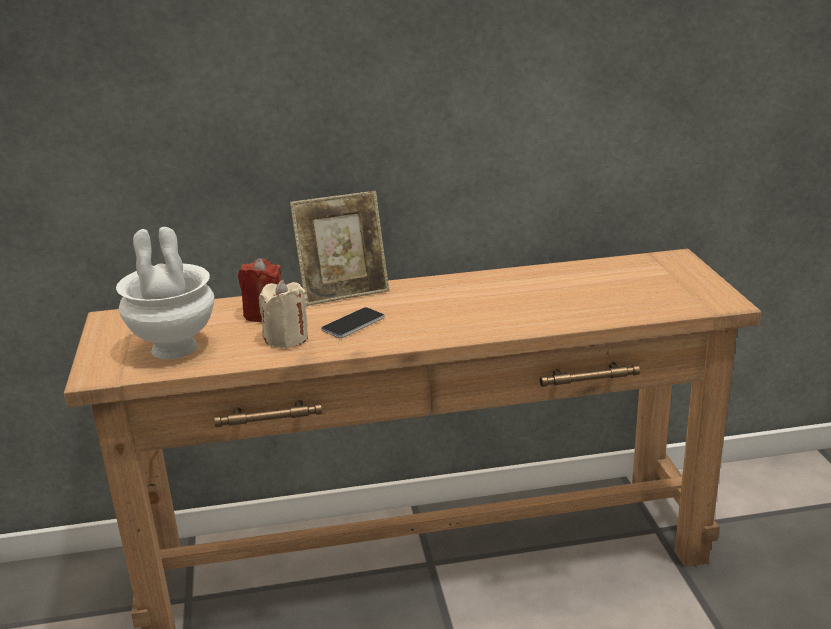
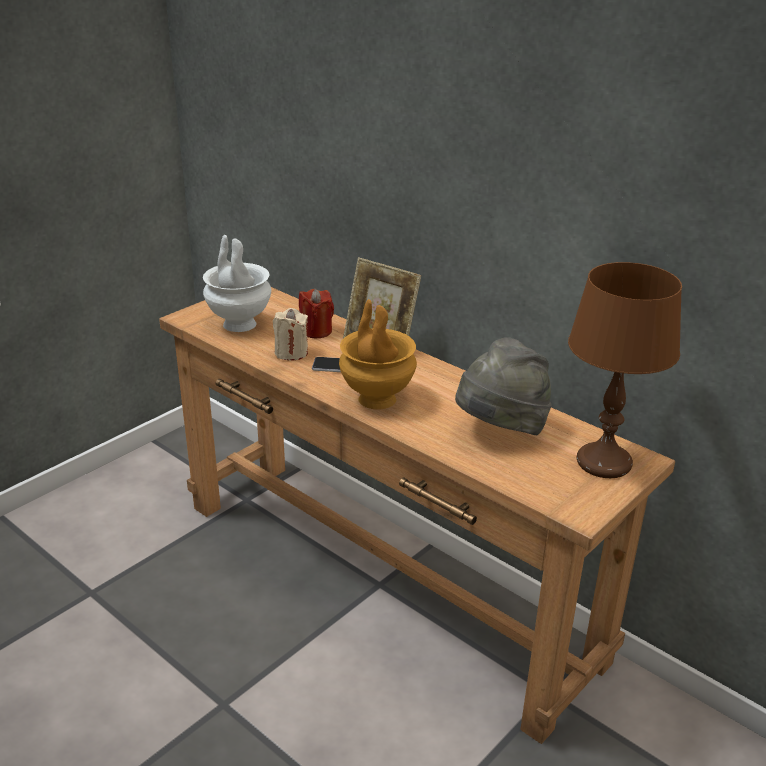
camera: 50 degrees right, 5 degrees up
none -> brown vase [339,299,417,410]
none -> grey hat [455,337,552,435]
none -> brown table lamp [568,262,682,478]

